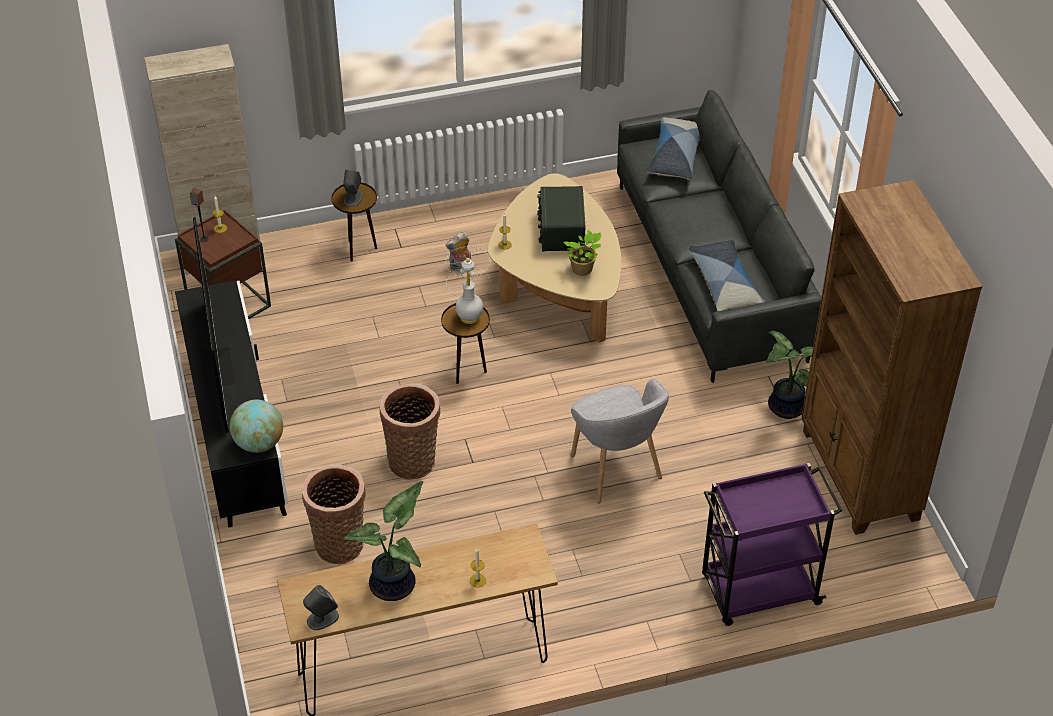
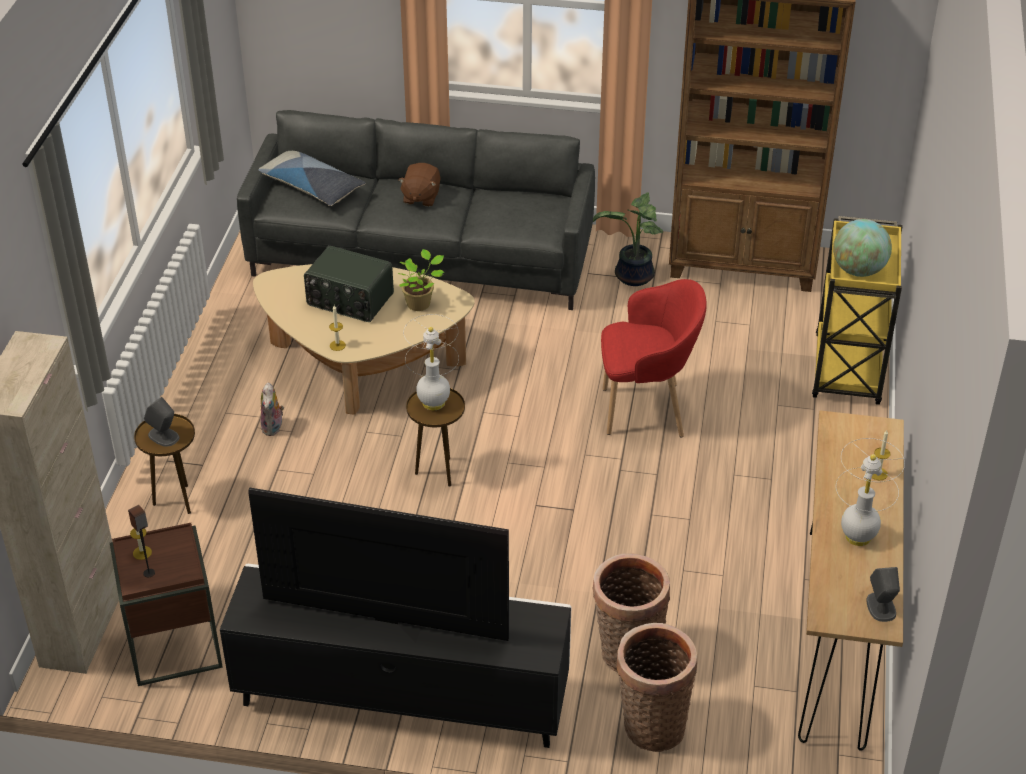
camera: 65 degrees left, 5 degrees down
globe [230,400,283,453] -> globe moved to [833,219,892,277]
potted plant [345,481,423,601] -> white table lamp [836,438,905,546]
basket [380,383,440,480] -> basket moved to [616,623,697,752]
grey armchair [571,378,669,503] -> red armchair [601,279,707,438]
pillow [689,240,765,311] -> none
purple cart [702,463,842,626] -> yellow cart [812,216,903,405]
none -> brown plush toy [398,163,441,207]

